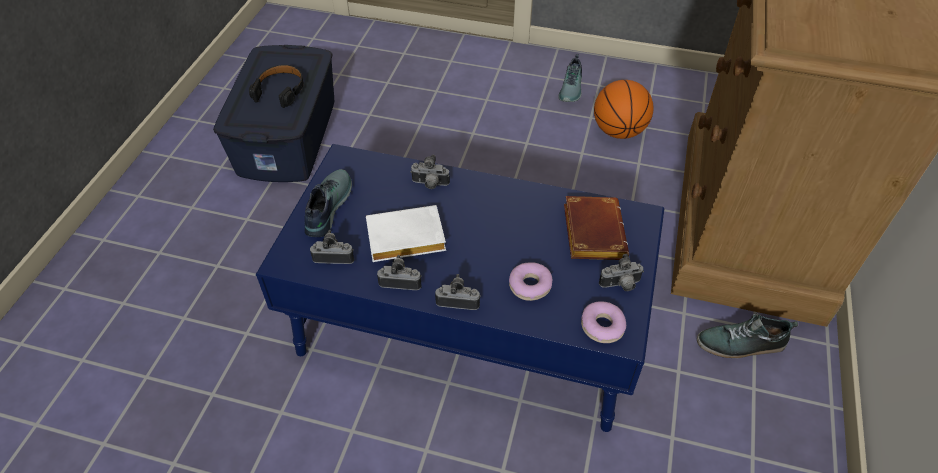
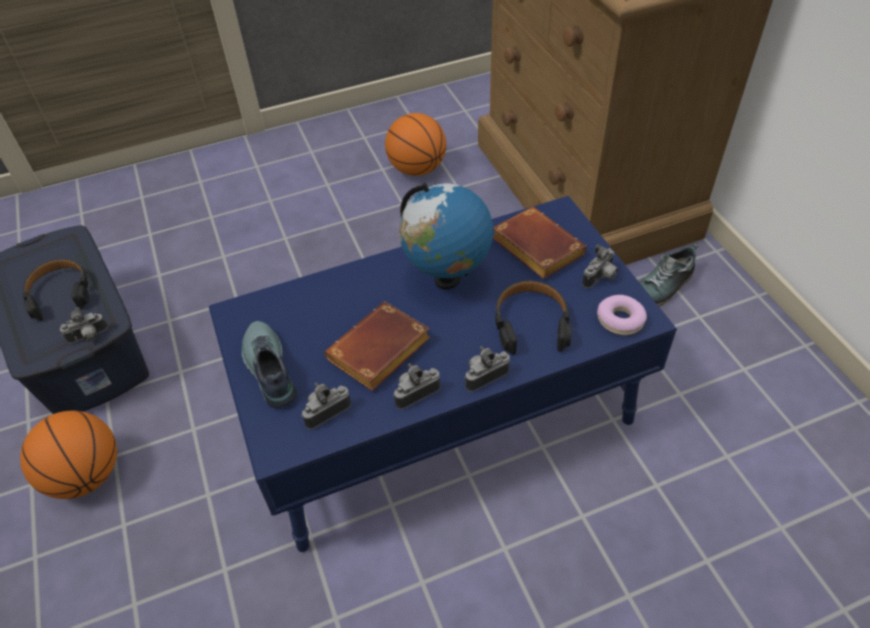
camera: 35 degrees left, 0 degrees up
white book [366,205,446,262] -> brown book [325,302,431,391]
camera [410,155,450,189] -> camera moved to [60,307,108,344]
donut [509,262,552,301] -> black headphones [495,280,571,355]
shoe [558,54,582,102] -> none
none -> basketball [20,411,117,499]
none -> globe [399,183,493,290]

